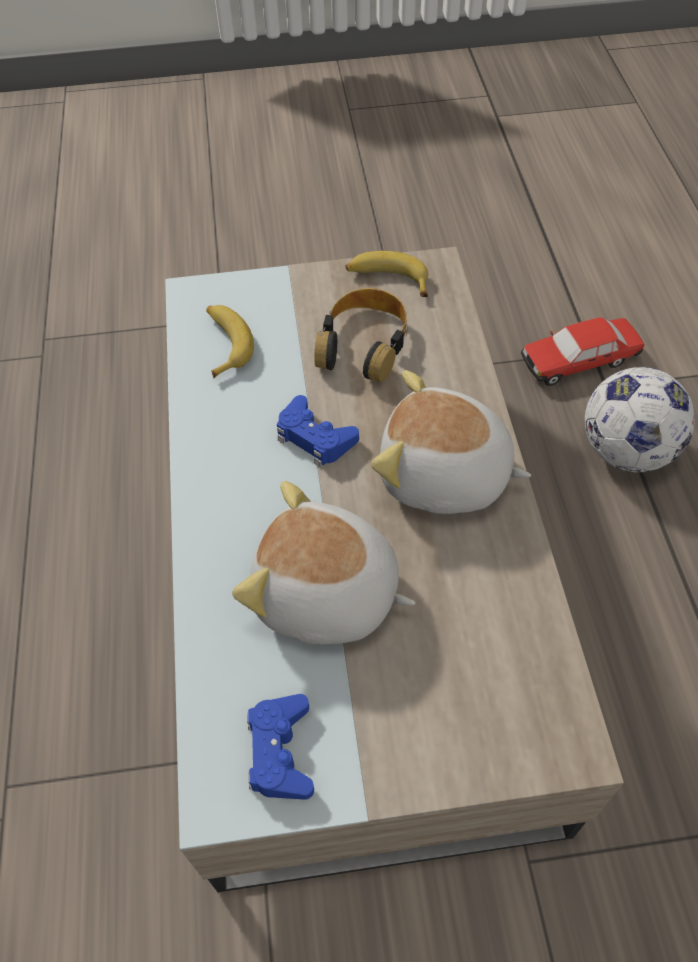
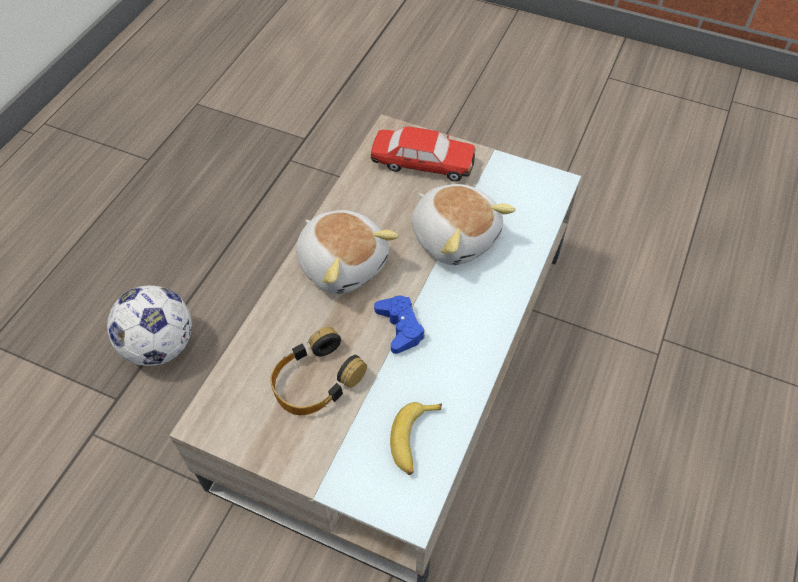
camera: 150 degrees left, 0 degrees up
blue game controller [247,694,314,800] -> none
banana [345,251,428,297] -> none
toy car [521,317,645,386] -> toy car moved to [371,126,475,182]

